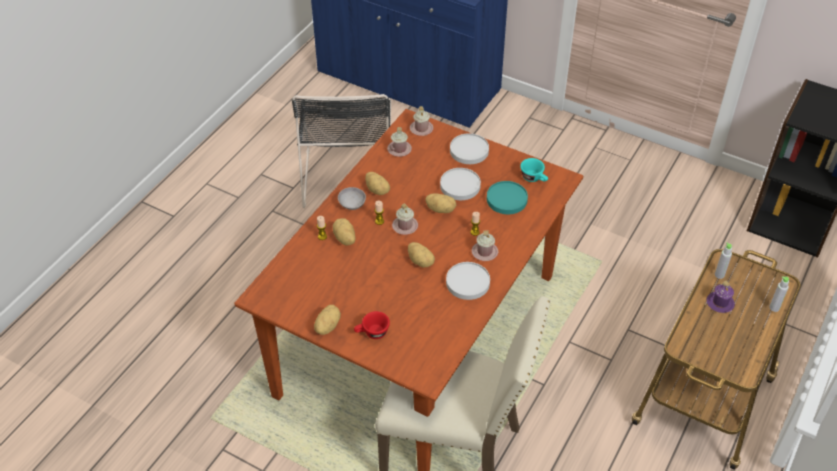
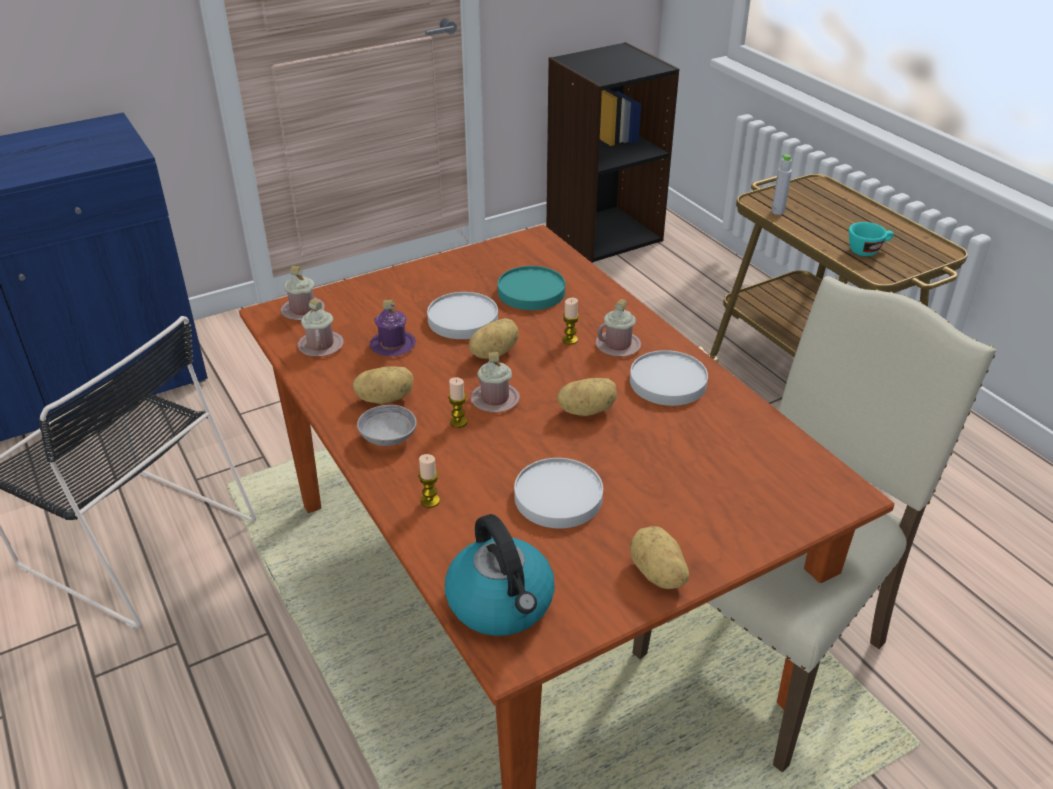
camera: 60 degrees left, 10 degrees down
potato [333,218,355,246] -> none
red cup [354,311,390,339] -> none
white plate [450,133,489,164] -> white plate moved to [514,458,603,528]
turquoise cup [520,158,548,182] -> turquoise cup moved to [849,222,894,256]
purple mug [707,281,735,313] -> purple mug moved to [370,300,416,356]
grey bottle [769,276,789,312] -> none
none -> kettle [445,514,555,636]

